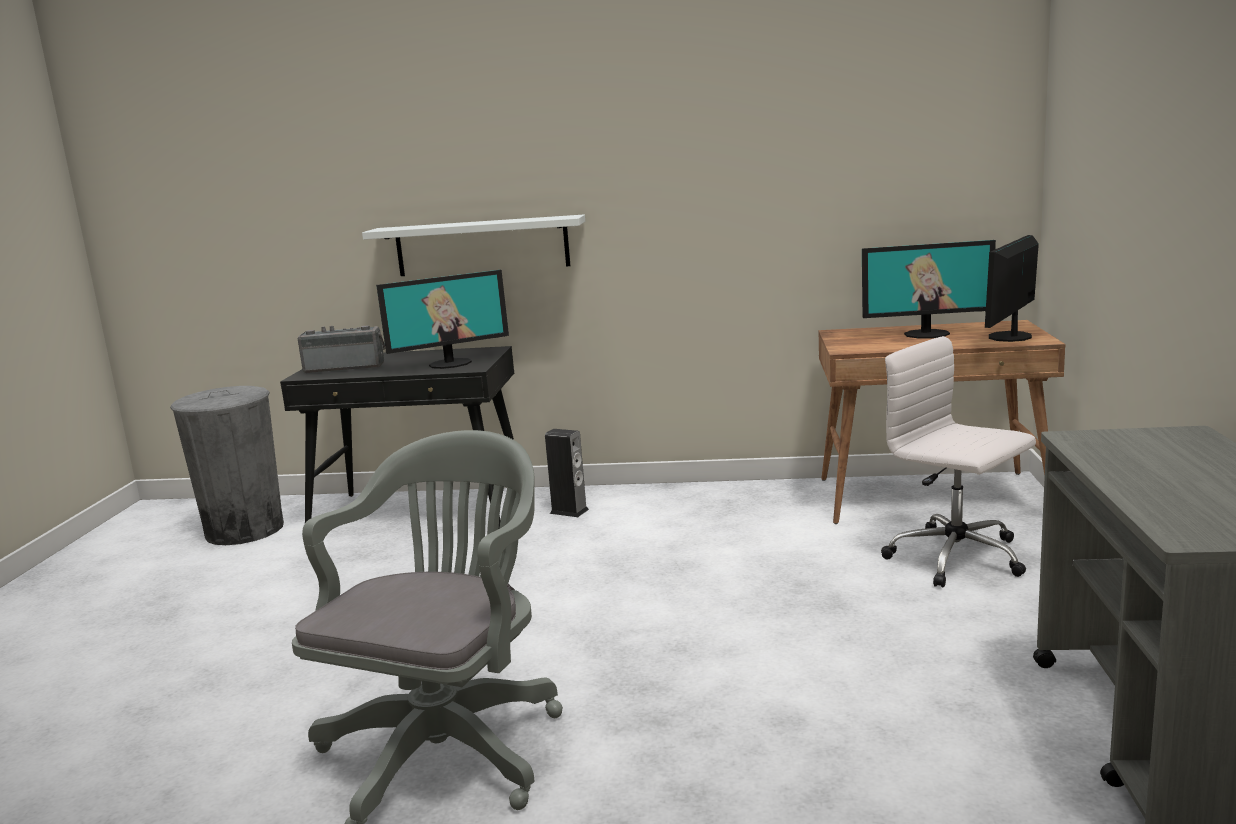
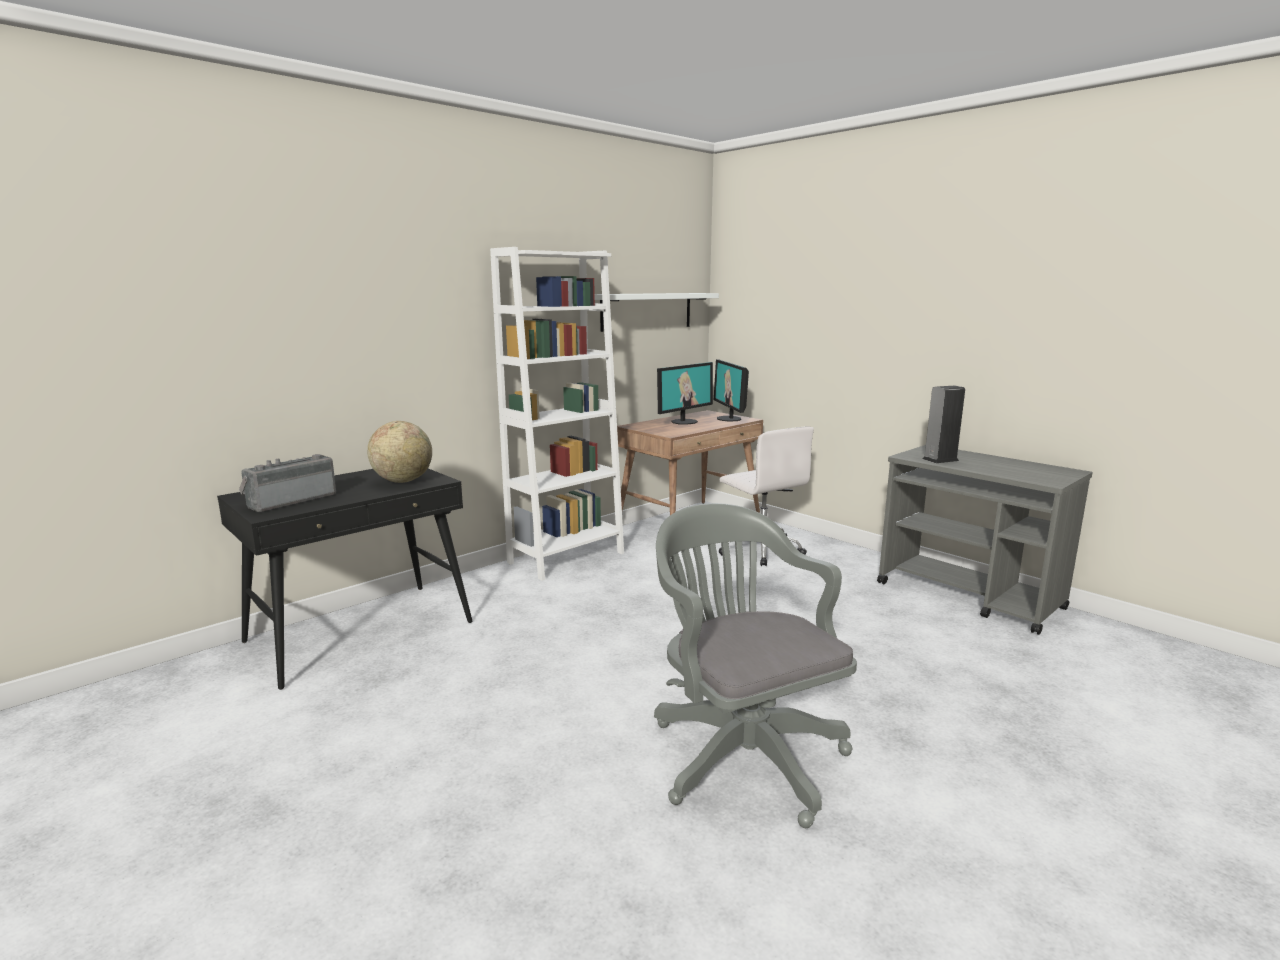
camera: 50 degrees left, 0 degrees up
grey trash can [170,386,284,545] -> none
white shelf [362,215,585,276] -> white shelf moved to [595,293,719,332]
monitor [376,270,509,369] -> globe [367,421,432,483]
speaker [545,429,589,517] -> speaker moved to [922,386,965,463]
white office chair [881,336,1036,588] -> white office chair turned 120 degrees counterclockwise [718,427,814,566]
none -> white bookcase [490,247,624,581]

